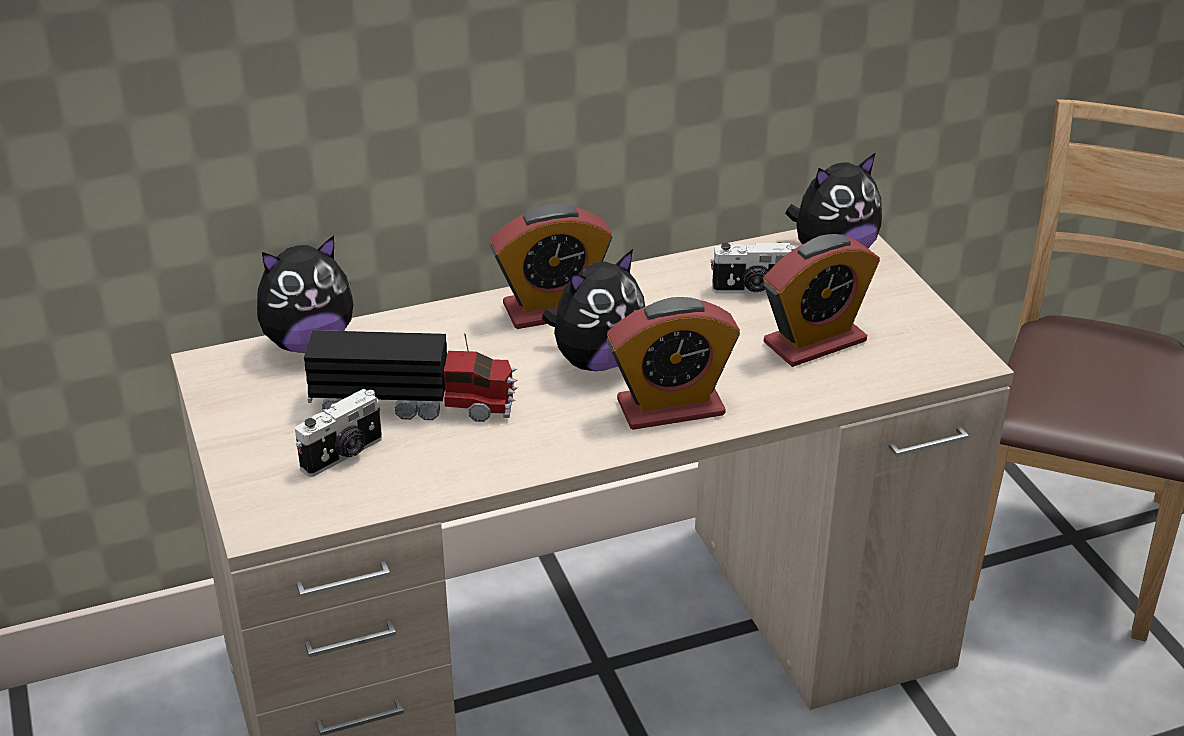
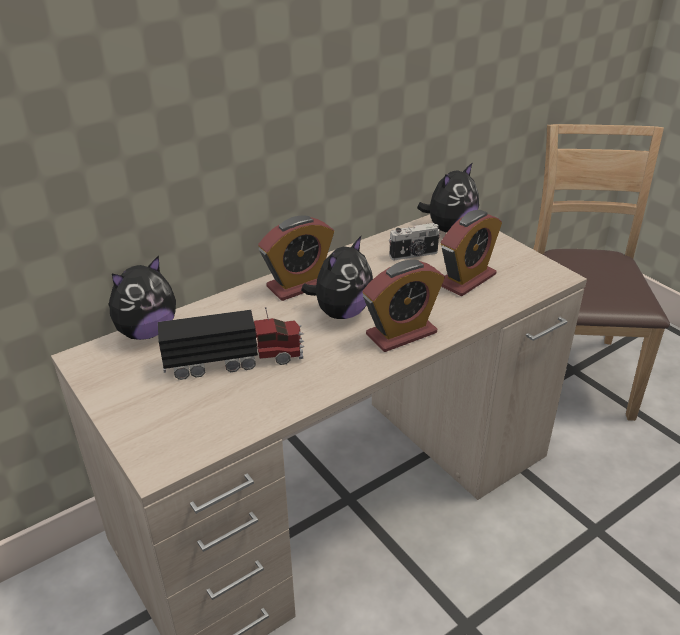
camera: 15 degrees left, 0 degrees up
camera [295,389,382,477] -> none

